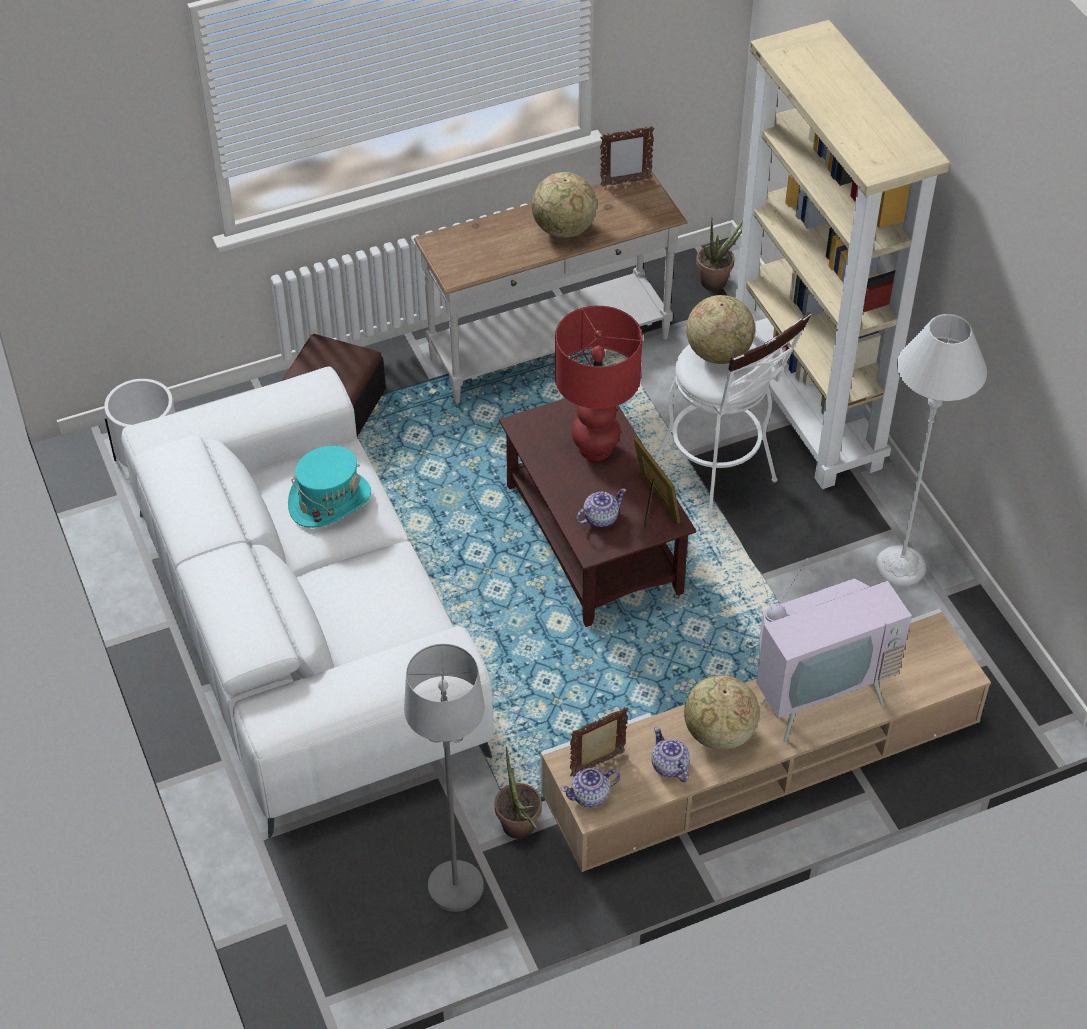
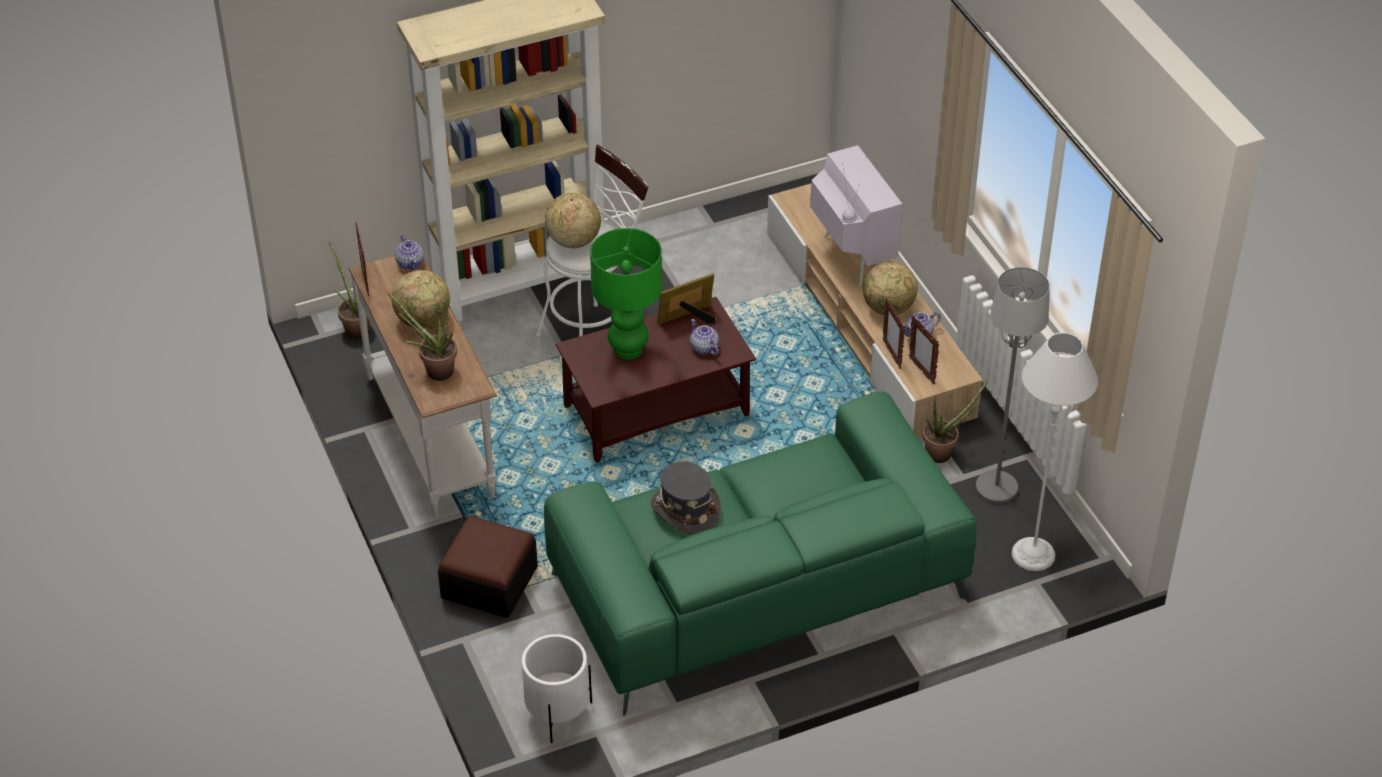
camera: 90 degrees left, 5 degrees down
white sofa [121,366,493,838] -> green sofa [544,392,977,716]
turquoise hat [288,446,371,528] -> grey hat [651,461,721,535]
red table lamp [555,306,643,461] -> green table lamp [590,228,662,360]
teapot [560,768,620,807] -> teapot moved to [395,235,424,270]
grey floor lamp [876,314,987,586] -> grey floor lamp moved to [1011,332,1098,571]
none -> potted plant [387,293,457,381]
none -> picture frame [883,299,905,369]

